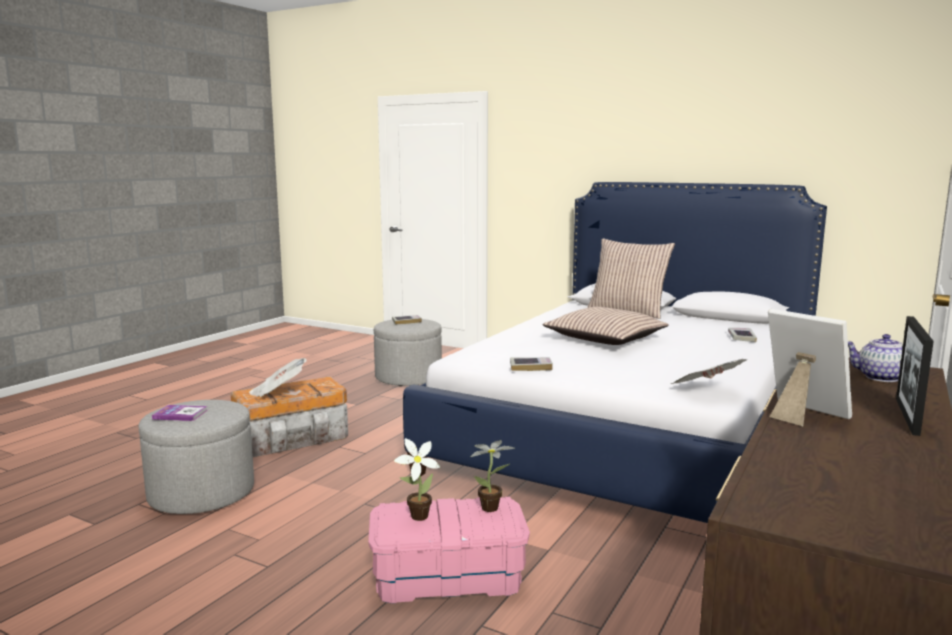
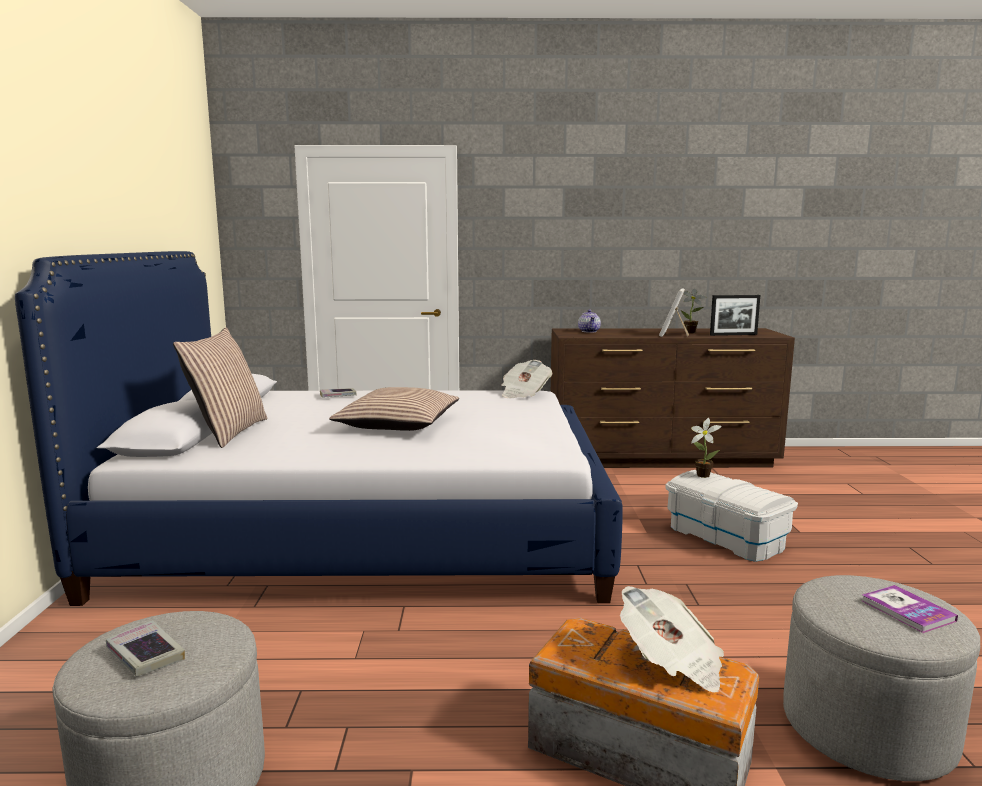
camera: 120 degrees left, 0 degrees up
pink storage box [368,497,530,604] -> white storage box [665,470,798,562]
potted plant [394,438,440,521] -> potted plant moved to [681,289,707,333]
book [510,357,553,371] -> none
picture frame [896,316,934,436] -> picture frame moved to [710,295,760,336]

